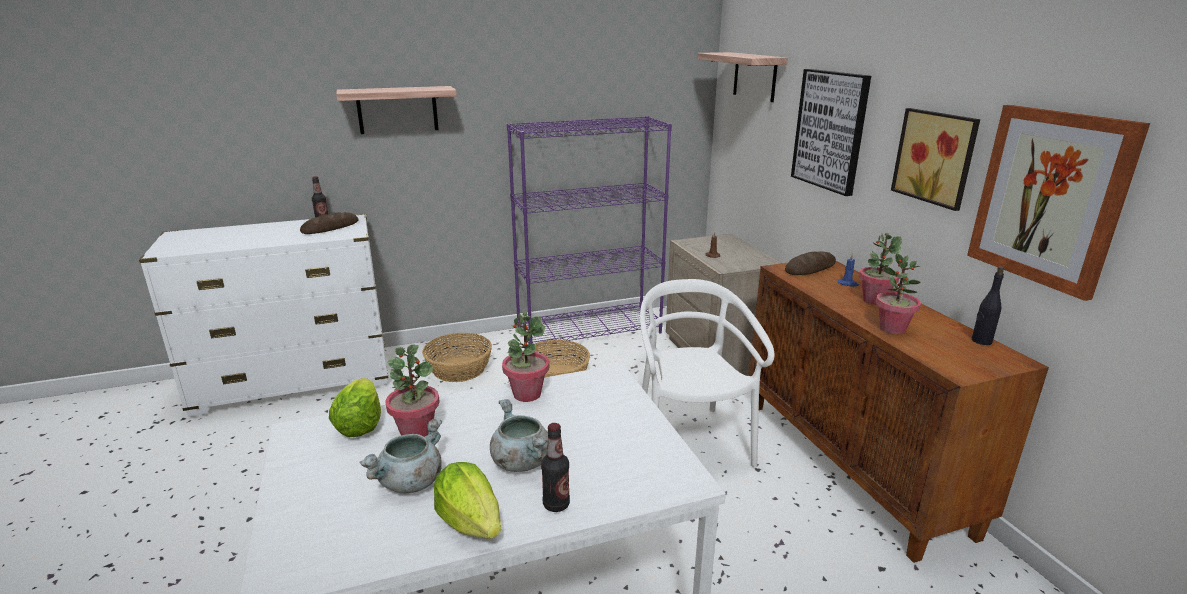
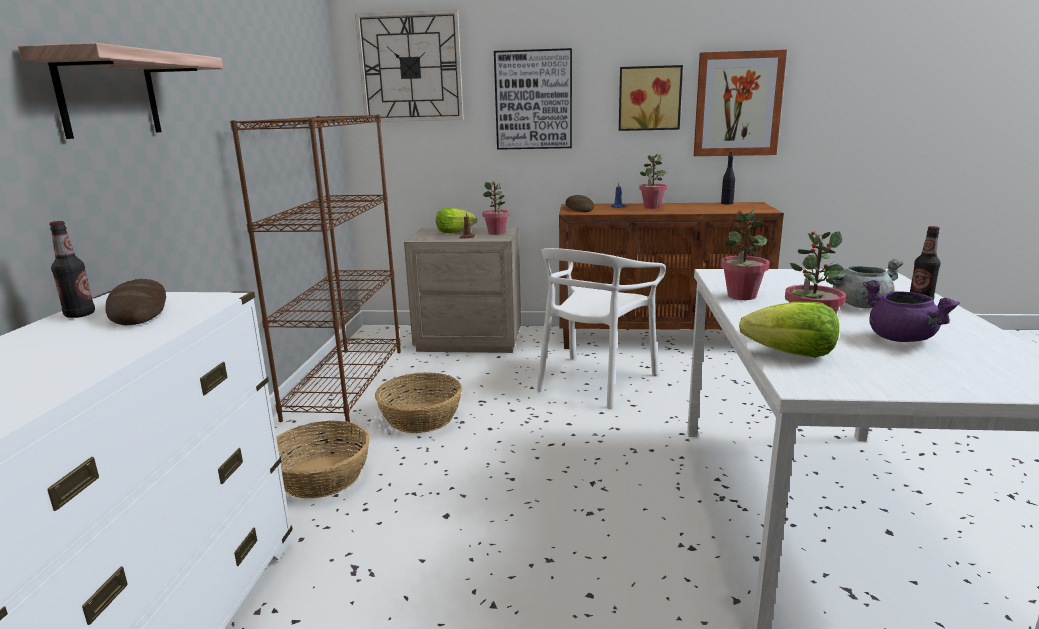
camera: 65 degrees left, 5 degrees down
grey cooking pot [360,417,442,493] -> purple cooking pot [863,280,960,342]
lettuce [434,462,501,539] -> lettuce moved to [436,208,477,233]
purple bookcase [507,116,672,346] -> brown bookcase [230,114,401,422]
white chair [640,279,775,468] -> white chair turned 75 degrees counterclockwise [537,248,666,409]
shelf [698,52,788,102] -> wall clock [355,10,464,122]
potted plant [876,253,921,334] -> potted plant moved to [482,181,509,235]

